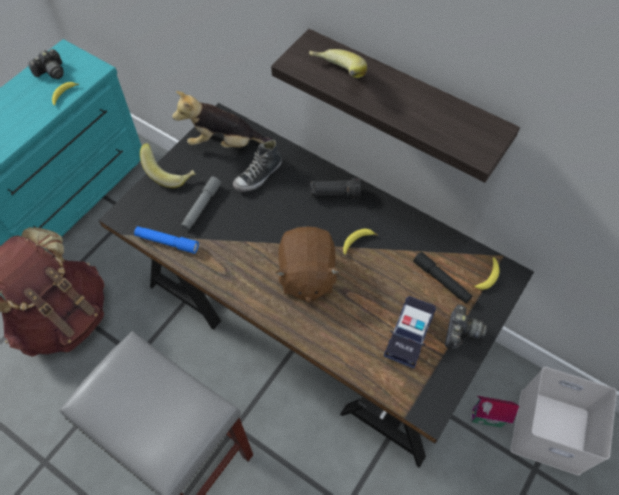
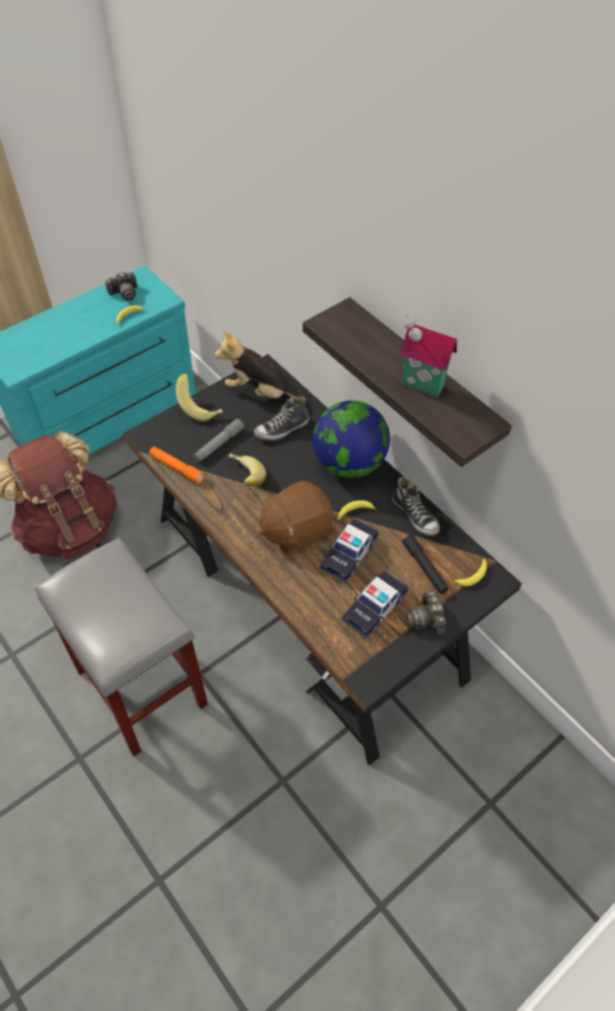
camera: 15 degrees right, 5 degrees down
blue flashlight [134,226,199,254] -> orange flashlight [149,447,205,484]
brown plush toy [275,227,340,303] -> brown plush toy turned 45 degrees clockwise [259,481,334,554]
banana [309,49,367,78] -> banana moved to [229,453,266,487]
black flashlight [310,178,361,199] -> globe [313,400,390,478]
camera [445,305,487,349] -> camera turned 135 degrees clockwise [406,590,446,635]
toy house [470,396,519,427] -> toy house moved to [400,315,457,398]
white storage box [511,367,617,475] -> none
none -> toy car [320,518,379,583]
none -> shoe [392,477,440,536]

